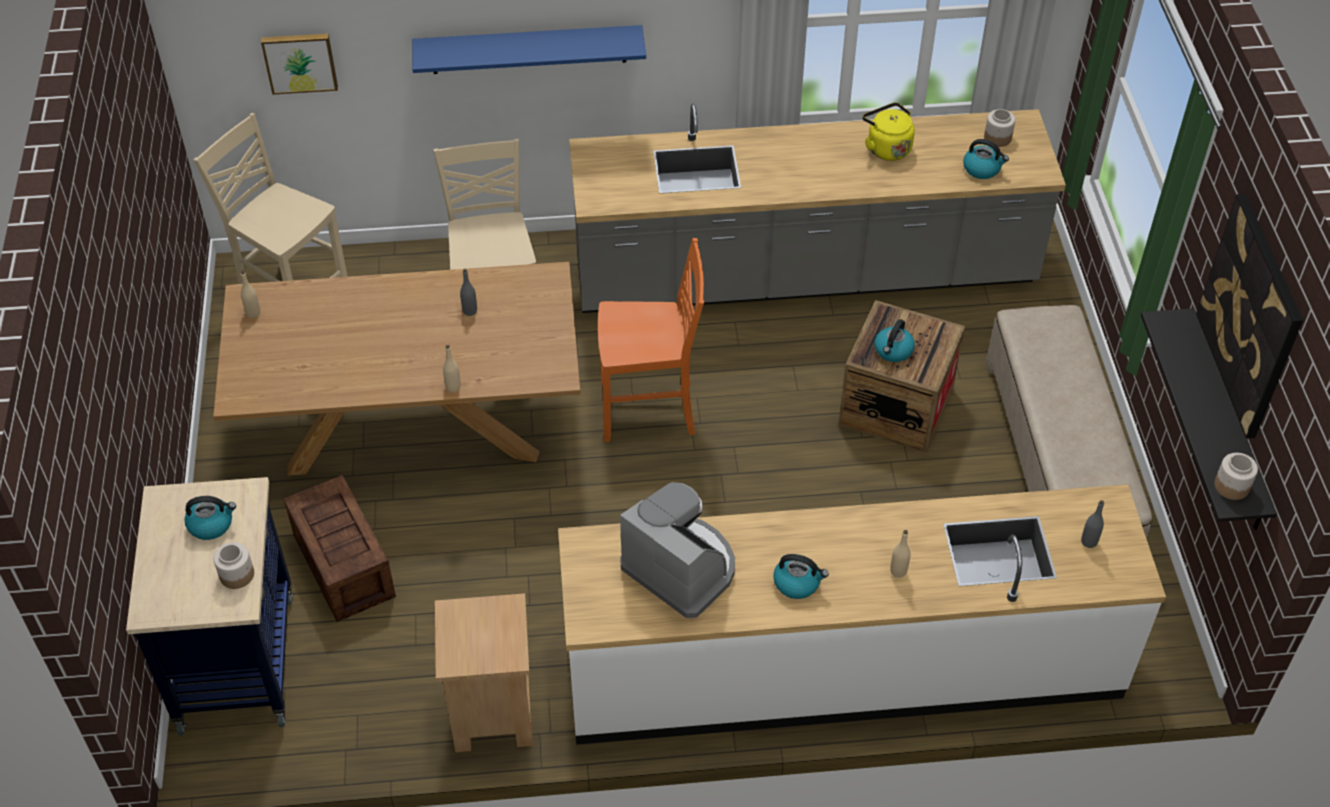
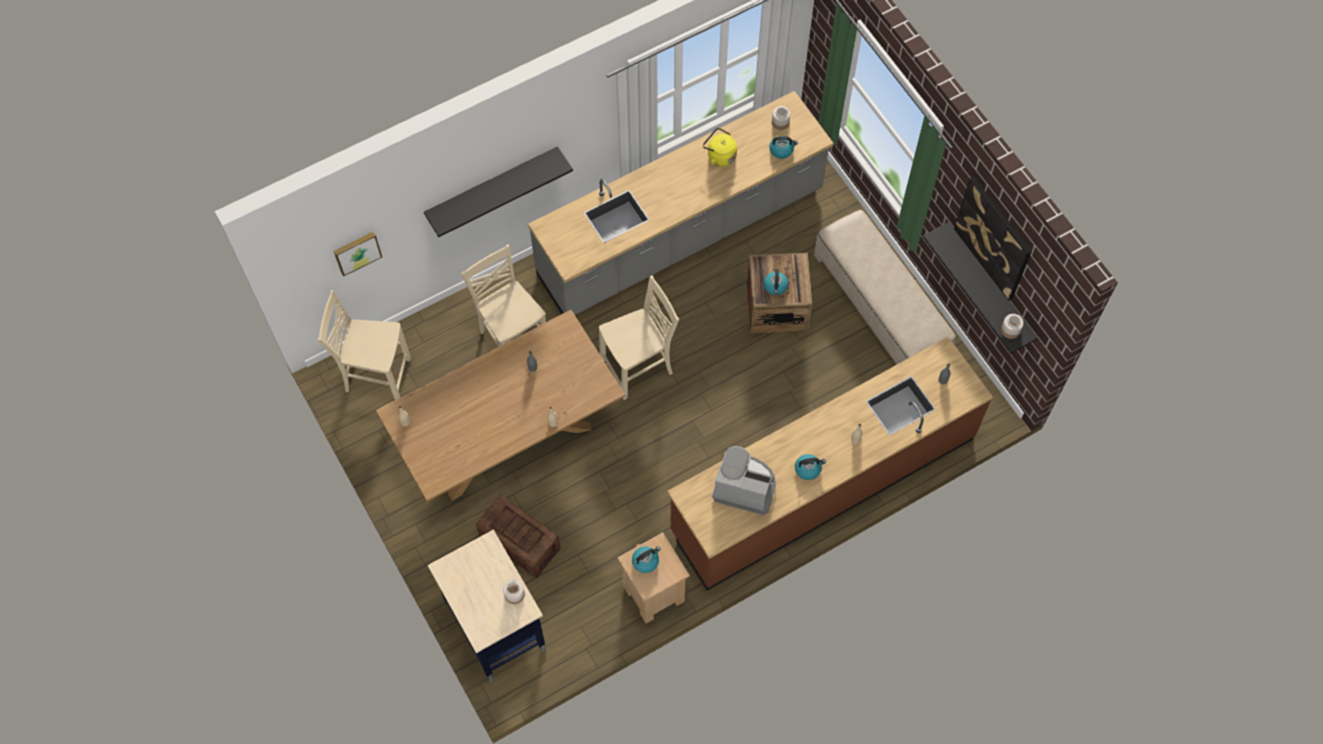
camera: 25 degrees left, 15 degrees up
kettle [184,496,236,540] -> kettle moved to [632,546,661,573]
blue shelf [412,25,646,74] -> black shelf [424,146,573,237]
white counter [558,484,1166,745] -> brown counter [667,337,993,591]
orange chair [598,238,704,442] -> beige chair [599,276,679,400]

